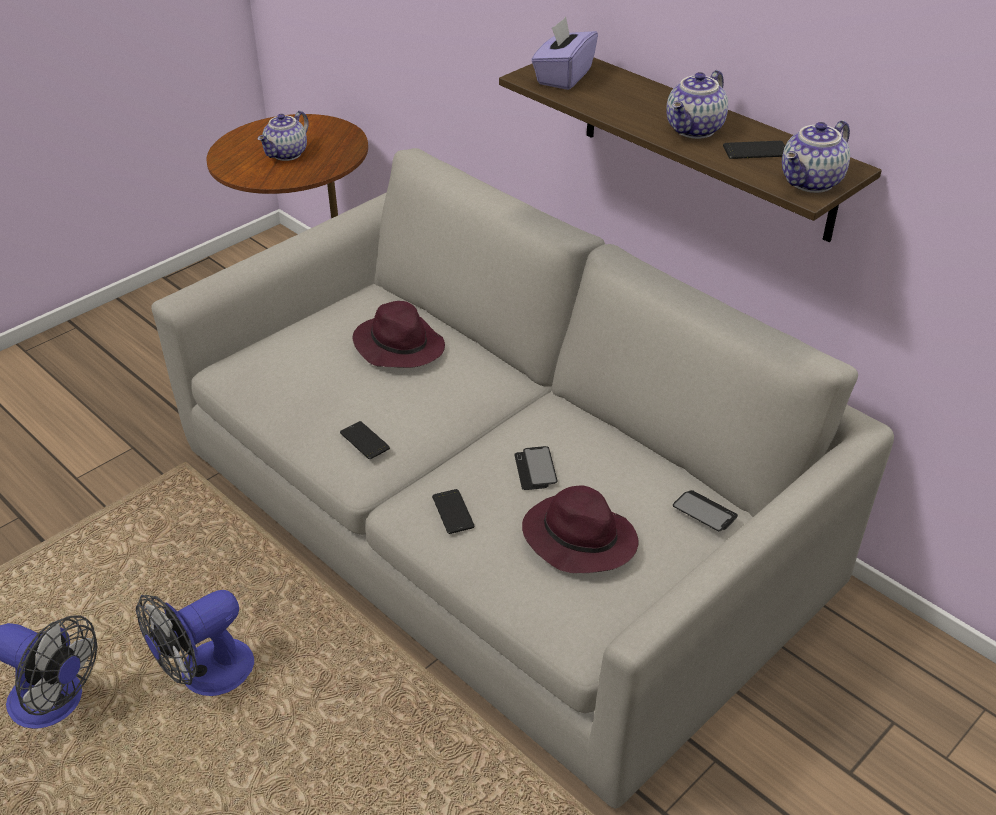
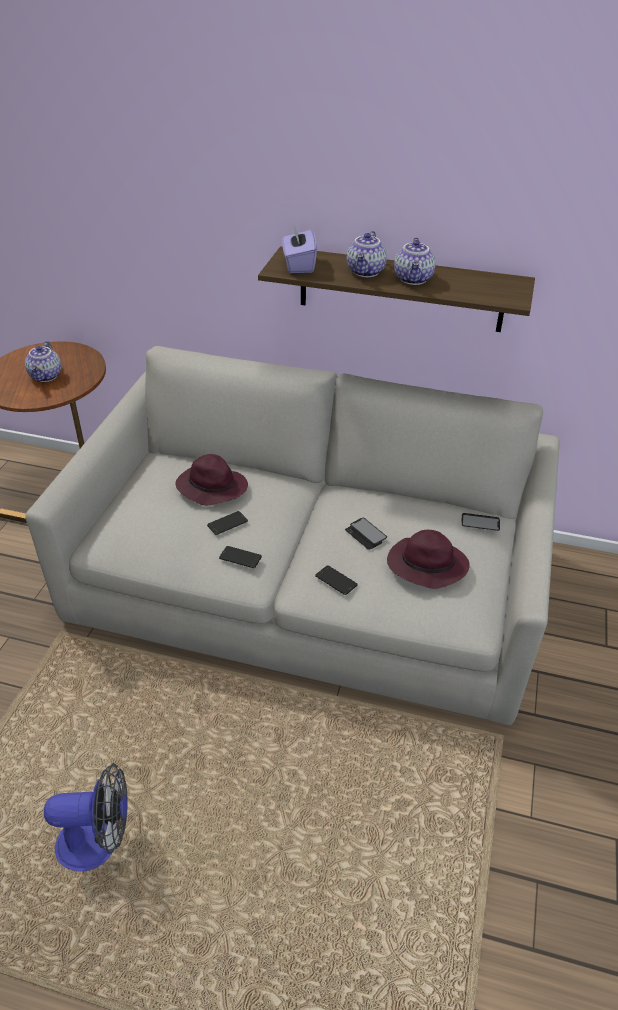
camera: 30 degrees left, 0 degrees up
fan [136,590,254,696] -> none
phone [723,141,785,159] -> phone moved to [207,511,248,535]
teapot [782,120,850,193] -> teapot moved to [347,231,387,277]

